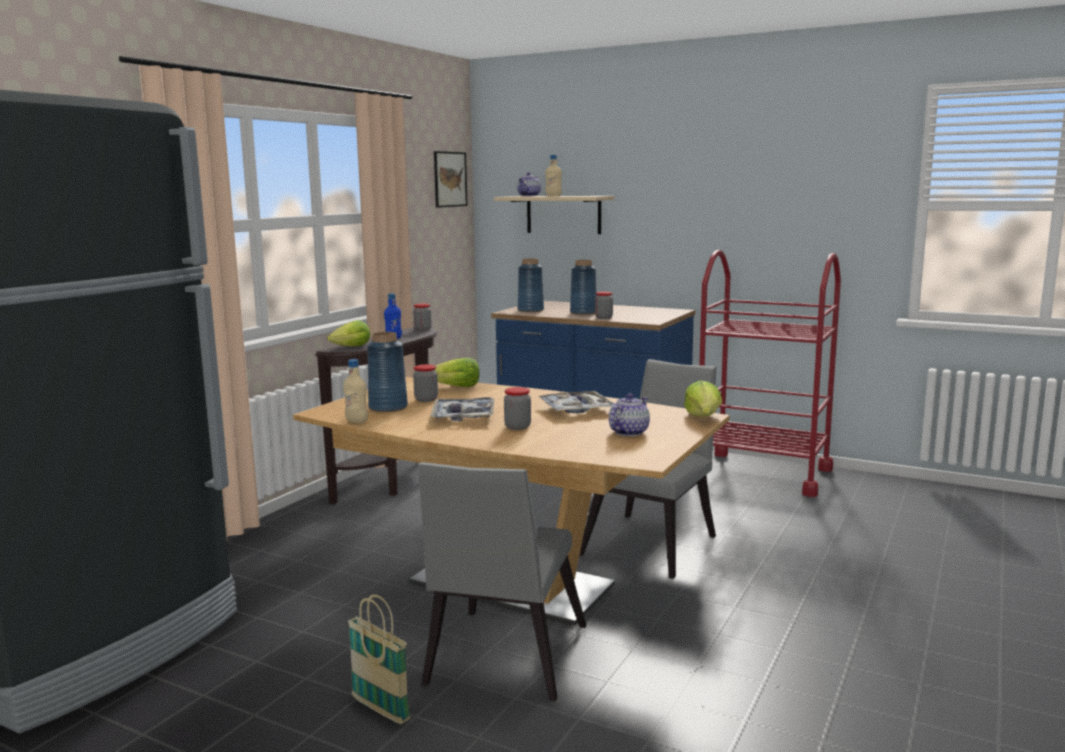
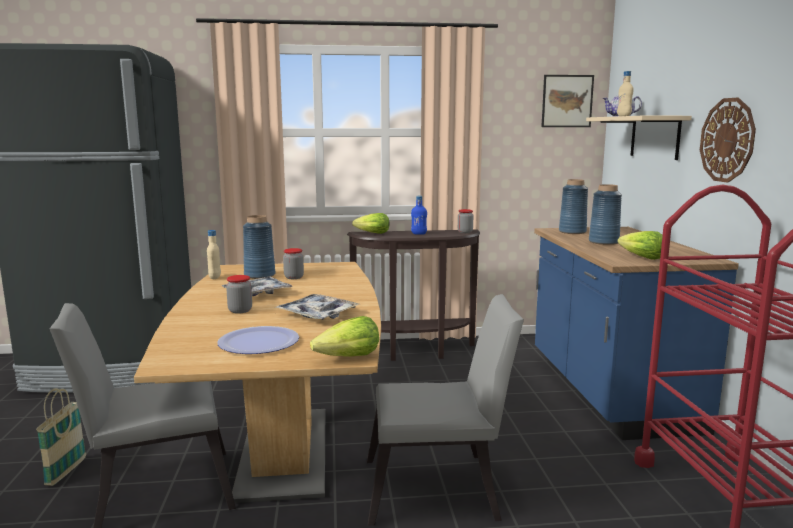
camera: 55 degrees right, 0 degrees up
lettuce [435,358,480,387] -> lettuce moved to [618,231,663,260]
jar [595,292,613,319] -> none
teapot [609,394,650,436] -> plate [217,326,299,354]
none -> wall clock [700,97,756,183]

